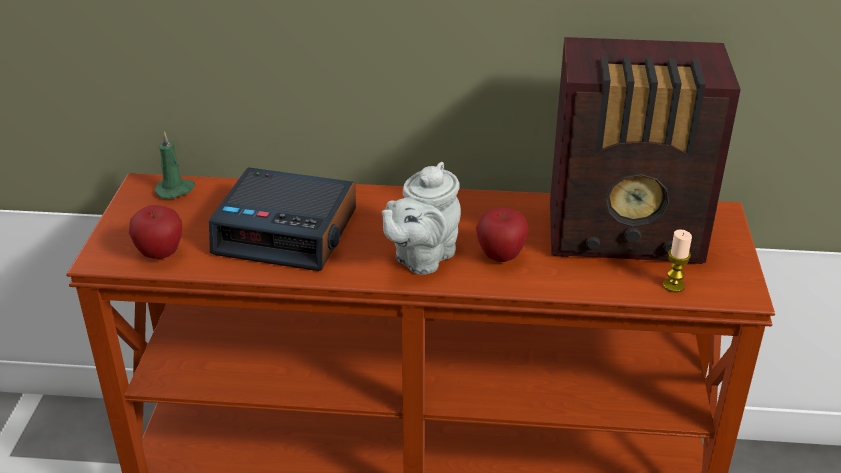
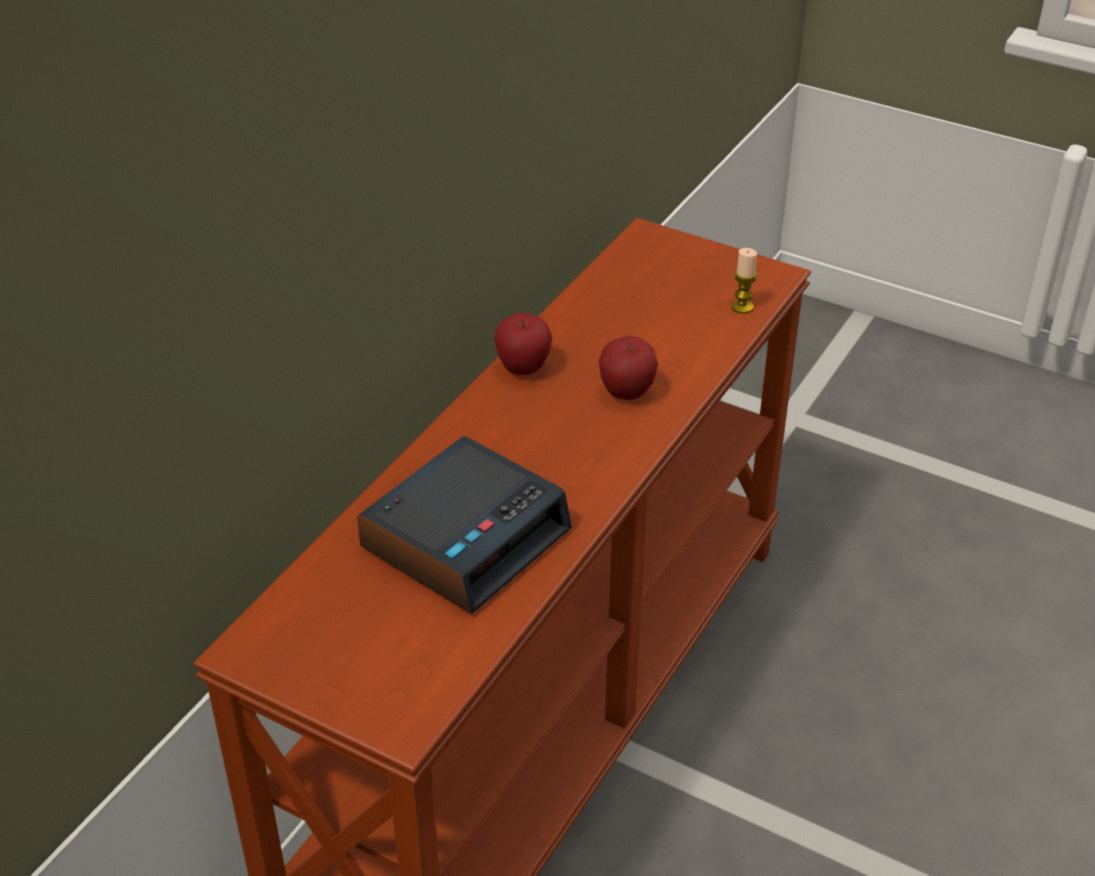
camera: 65 degrees left, 5 degrees up
apple [129,205,182,259] -> apple moved to [494,313,552,375]
green candle [154,132,195,199] -> none
grey teapot [382,162,461,274] -> none
radio [550,37,741,264] -> none

